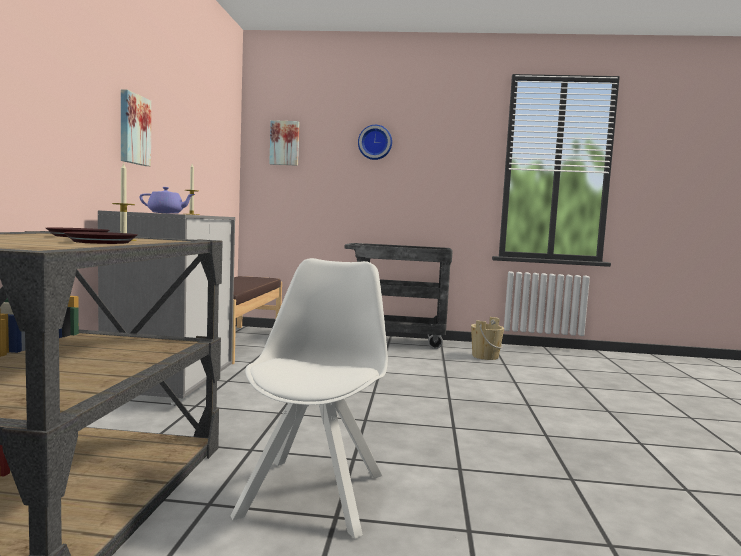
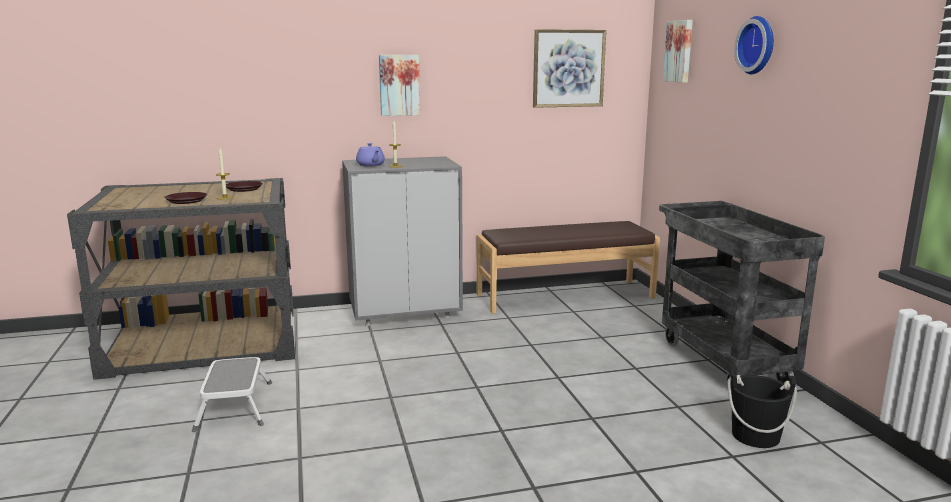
camera: 70 degrees right, 10 degrees up
white chair [230,258,388,539] -> grey step ladder [192,357,272,432]
beige bucket [471,317,504,360] -> black bucket [728,368,797,448]
none -> picture [533,29,606,108]

